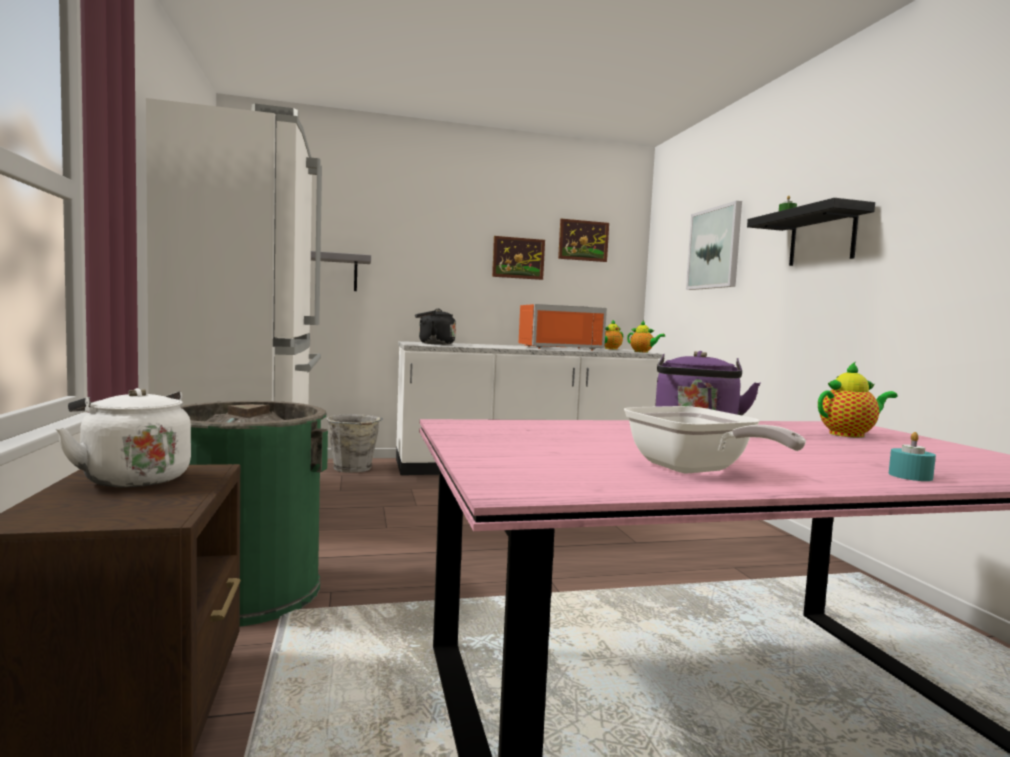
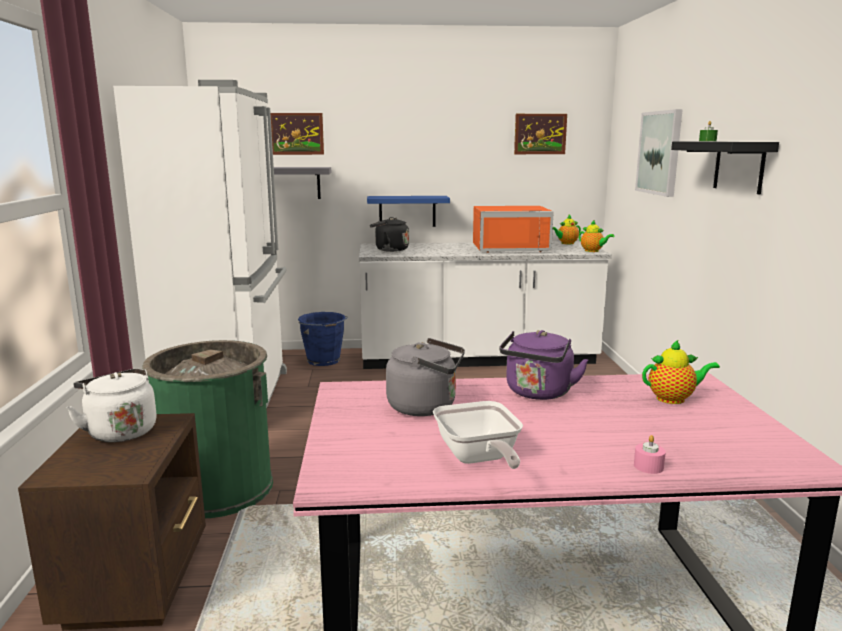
camera: 10 degrees right, 10 degrees up
grey bucket [326,414,383,473] -> blue bucket [298,312,348,366]
picture [492,236,545,280] -> picture moved to [271,113,324,155]
turquoise candle [889,432,936,481] -> pink candle [634,435,666,474]
none -> blue shelf [367,196,450,227]
none -> grey kettle [386,338,465,416]

